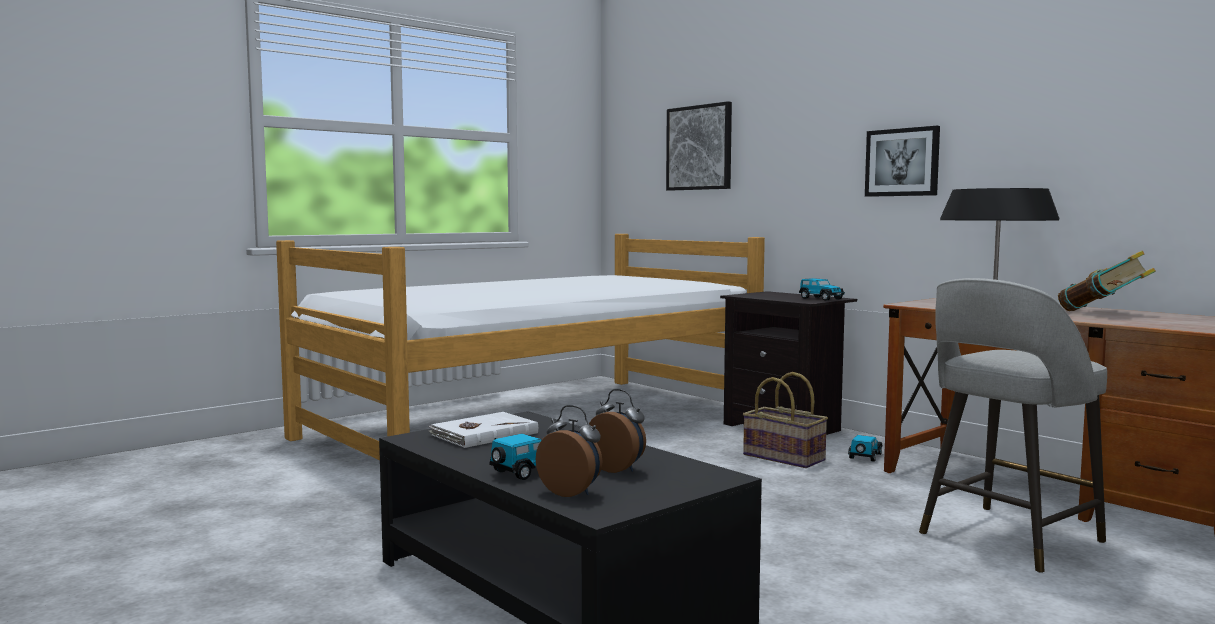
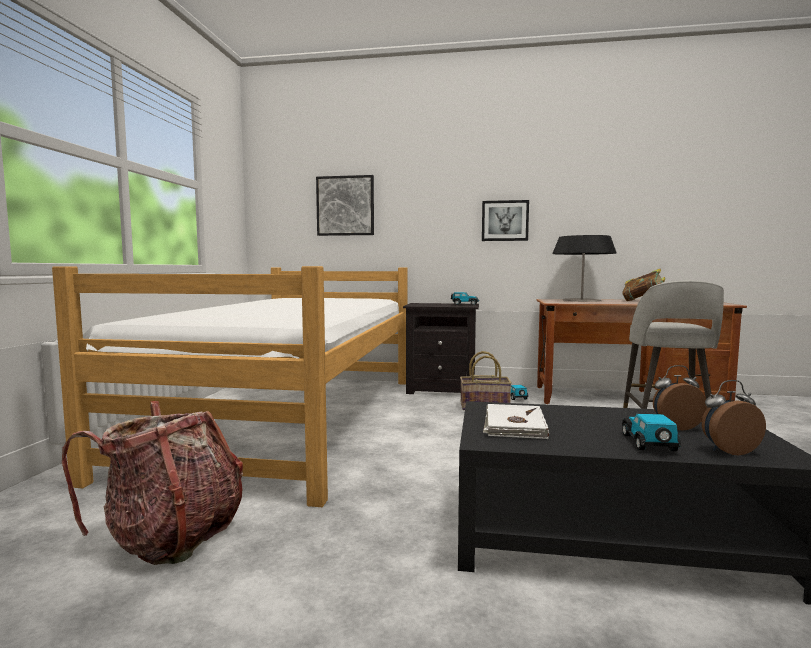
camera: 40 degrees left, 0 degrees up
none -> backpack [62,401,243,565]

